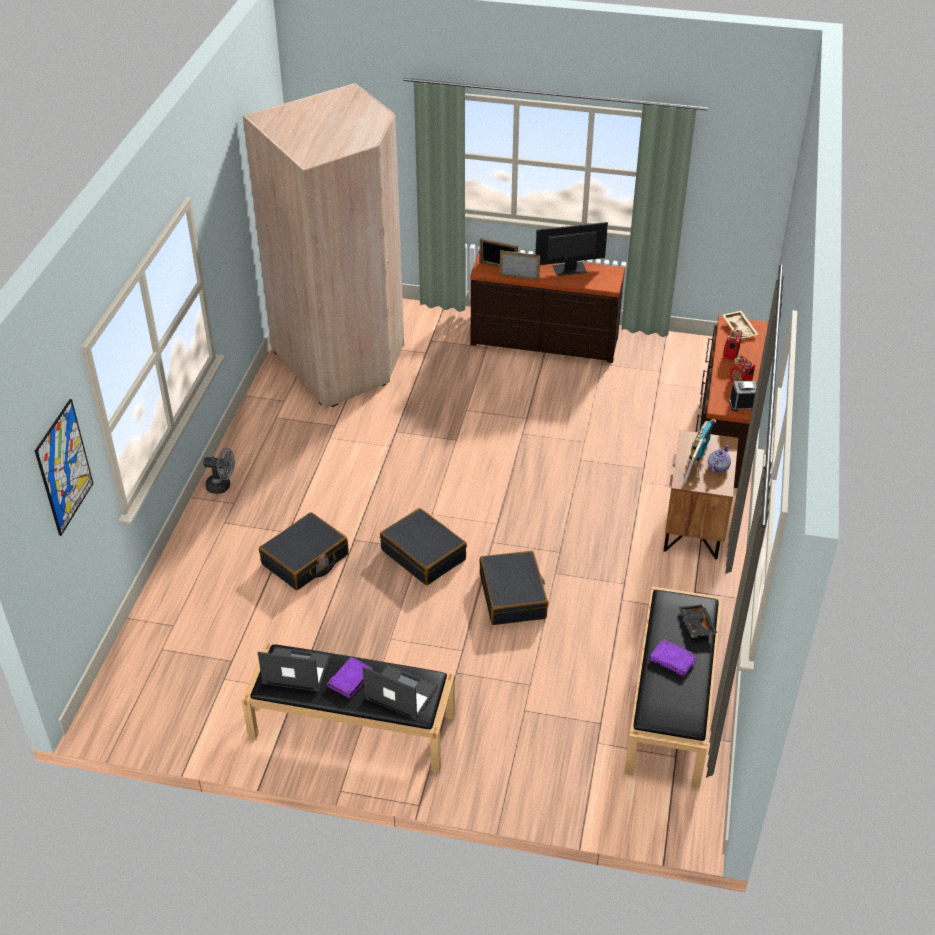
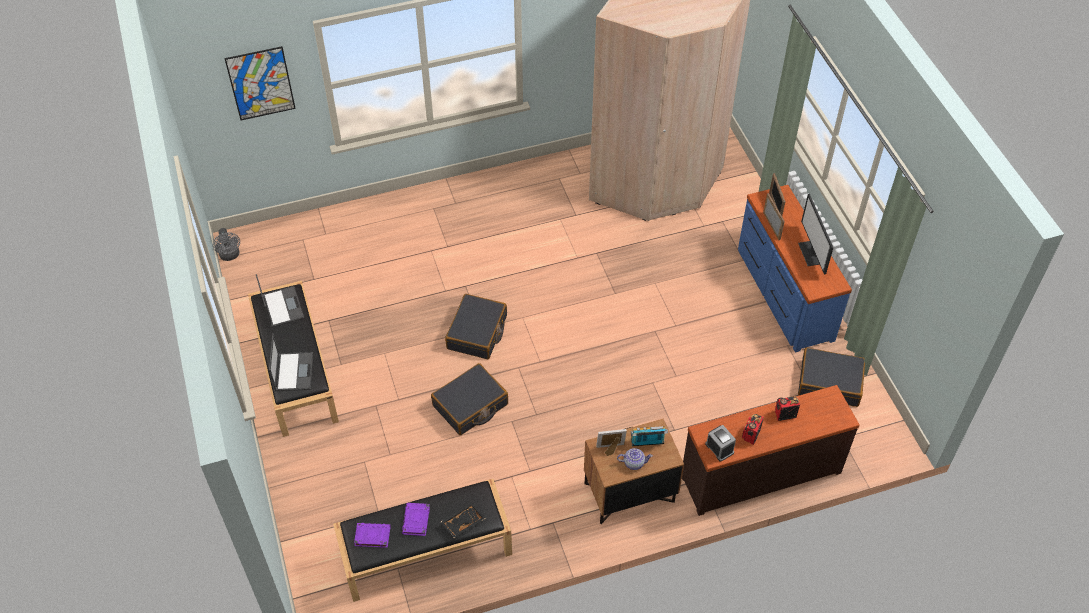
camera: 60 degrees right, 10 degrees up
grey fan [203,448,235,494] -> grey fan moved to [213,228,240,261]
black suitcase [259,512,349,590] -> black suitcase moved to [798,347,865,407]
purple book [327,657,373,699] -> purple book moved to [354,523,390,548]
brown dresser [470,251,625,363] -> blue dresser [738,185,852,352]
monitor [535,222,608,276] -> monitor turned 150 degrees counterclockwise [798,194,833,275]
beige tray [723,310,759,339] -> none

